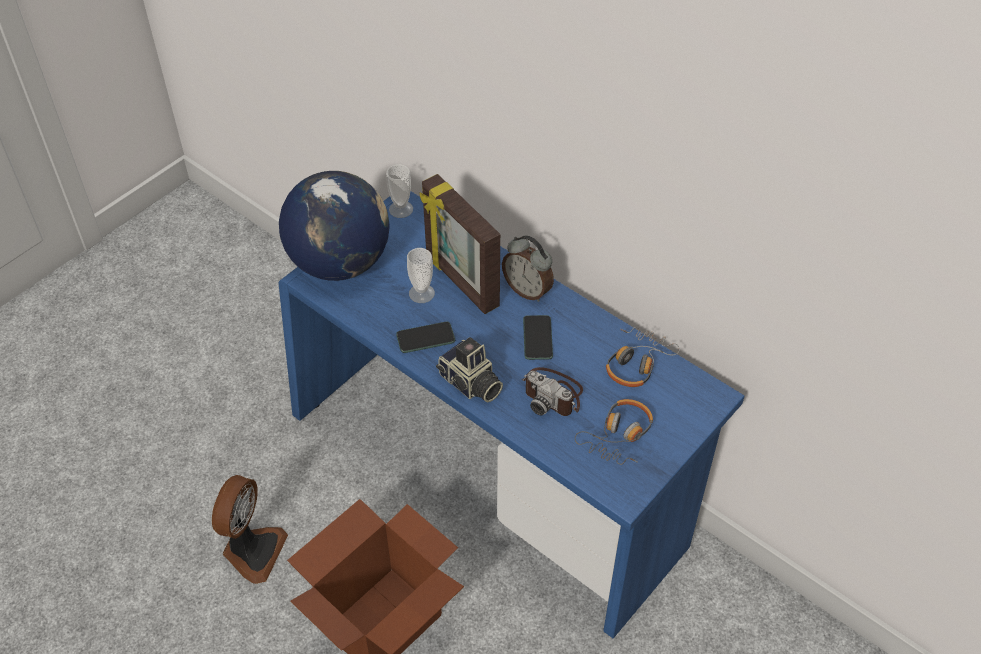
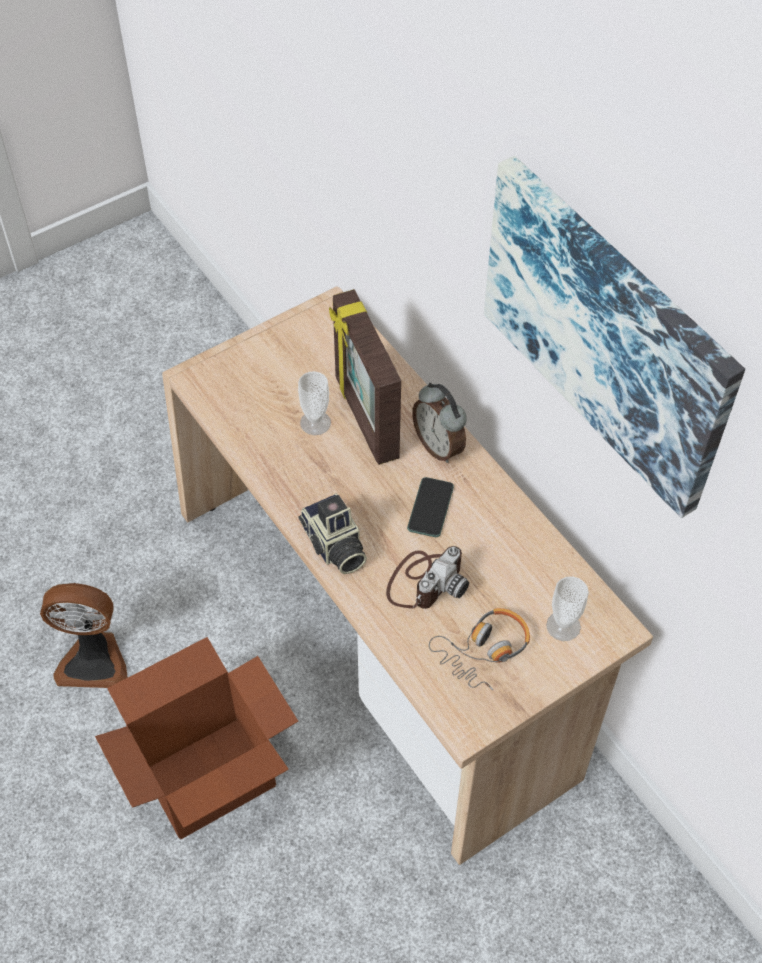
camera: 15 degrees right, 5 degrees up
fan [212,475,288,584] -> fan turned 60 degrees clockwise [40,583,128,688]
globe [279,171,389,281] -> none
blue desk [279,191,744,638] -> beige desk [162,286,653,865]
cup [386,164,413,218] -> cup moved to [546,576,589,641]
phone [396,321,455,353] -> none
camera [522,367,583,416] -> camera turned 105 degrees counterclockwise [386,546,469,609]
headphones [606,327,680,387] -> none
none -> picture [484,156,745,518]

